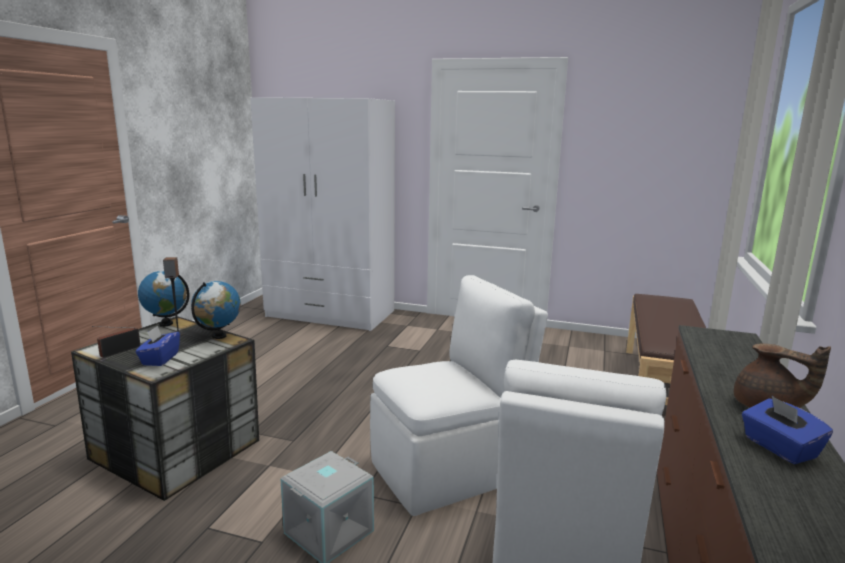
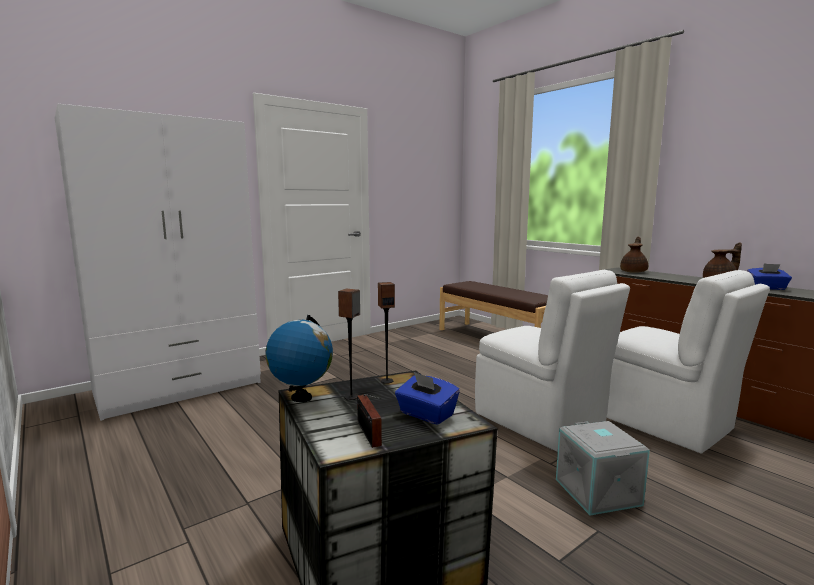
camera: 55 degrees left, 5 degrees down
globe [191,281,241,339] -> speaker [378,282,395,384]
white chair [370,275,548,516] -> white chair turned 135 degrees clockwise [475,270,630,452]
none -> brown teapot [620,237,648,273]

